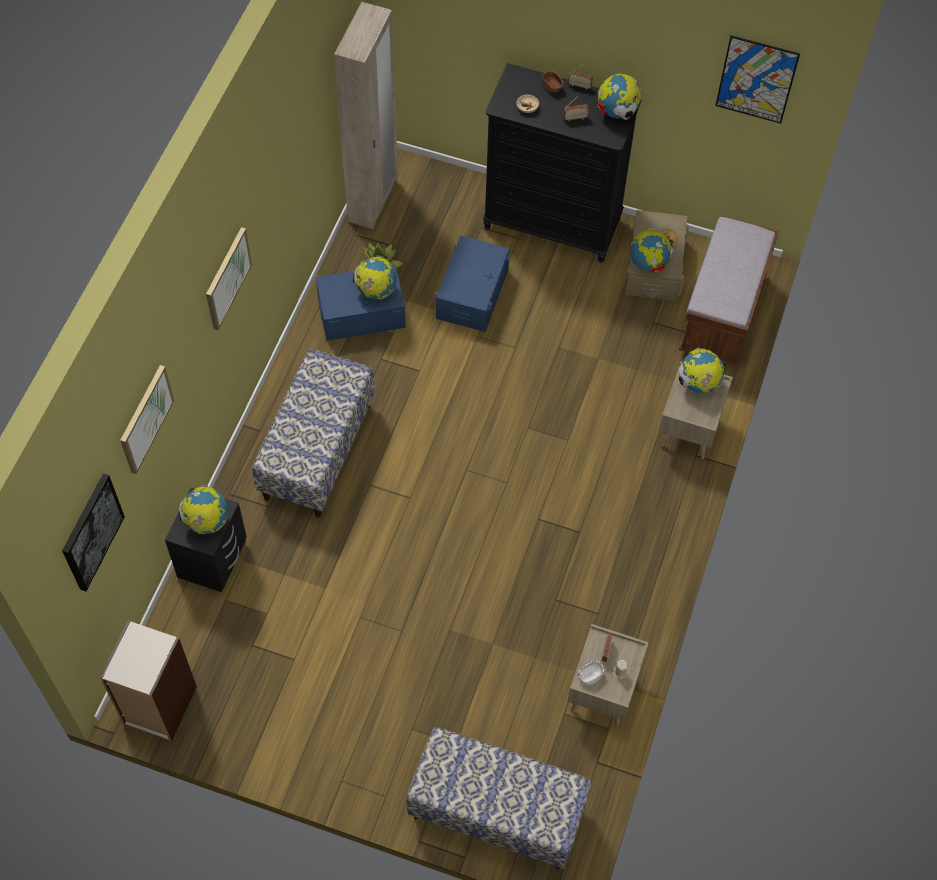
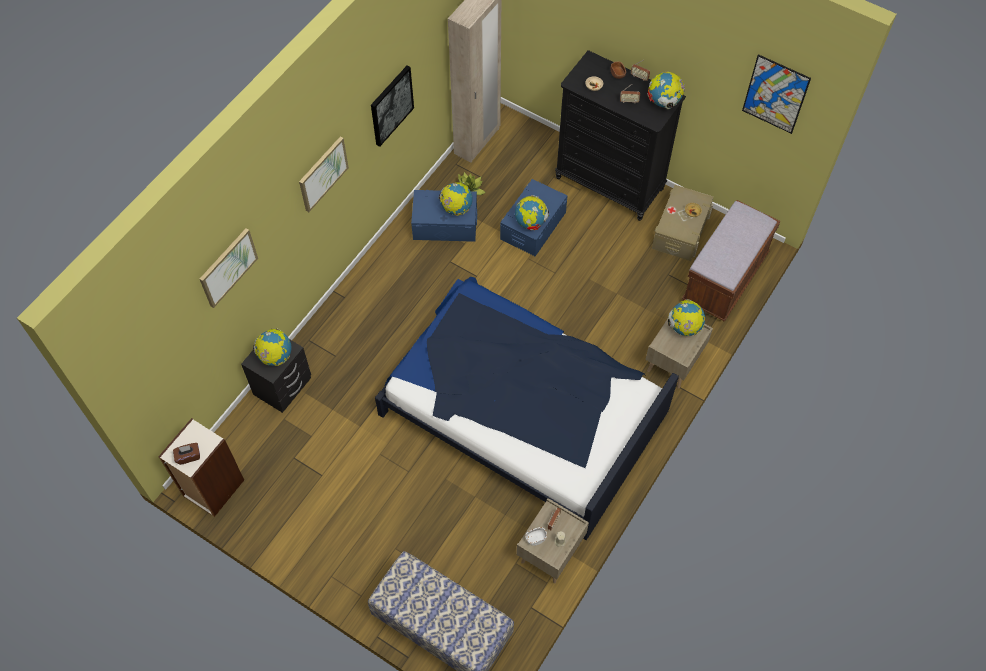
camera: 15 degrees right, 0 degrees up
picture [62,474,125,592] -> picture moved to [371,66,414,147]
bench [252,349,375,517] -> none
globe [630,228,673,272] -> globe moved to [515,195,549,230]
none -> brown tissue box [173,443,200,465]
none -> bed [375,277,679,540]

